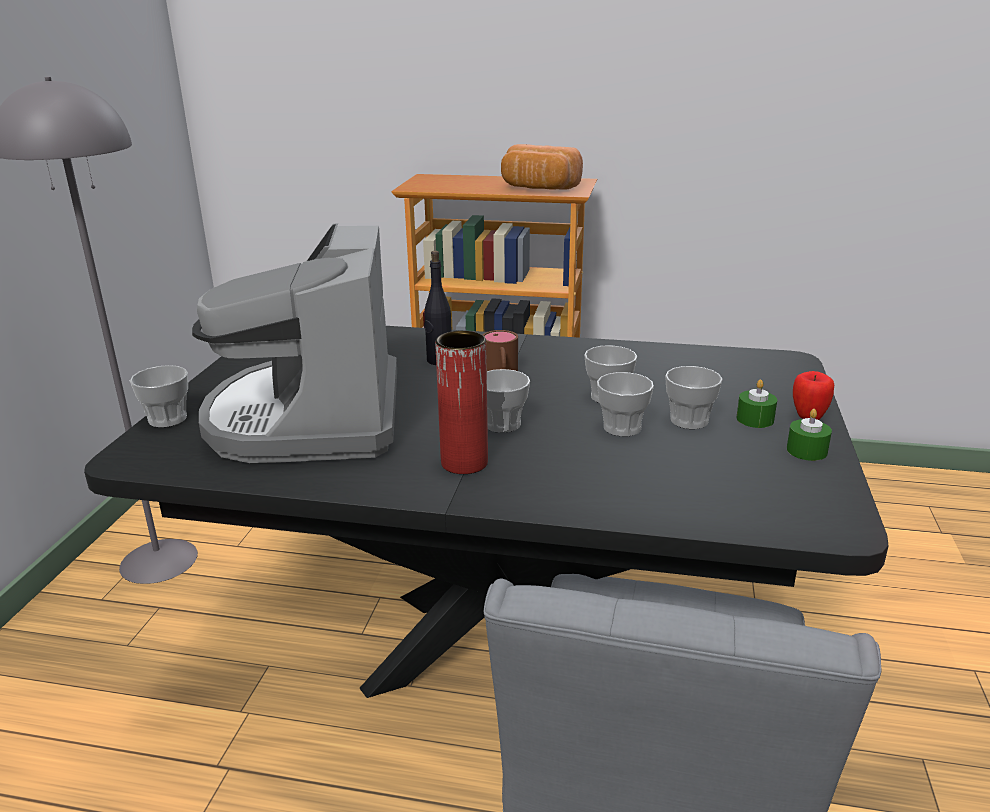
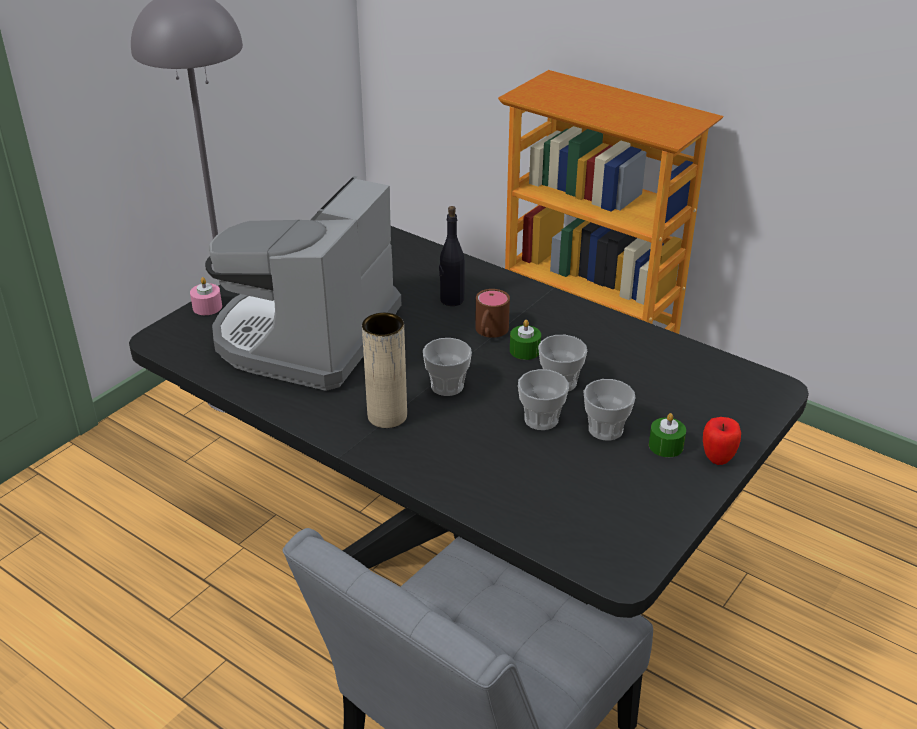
camera: 25 degrees right, 10 degrees up
cup [130,365,188,427] -> pink candle [190,277,222,315]
red vase [435,331,488,474] -> beige vase [362,313,407,428]
bread [501,144,583,190] -> none
green candle [787,409,832,461] -> green candle moved to [510,320,541,360]

